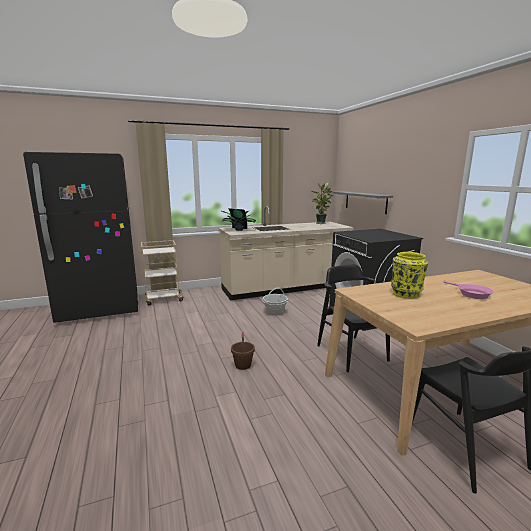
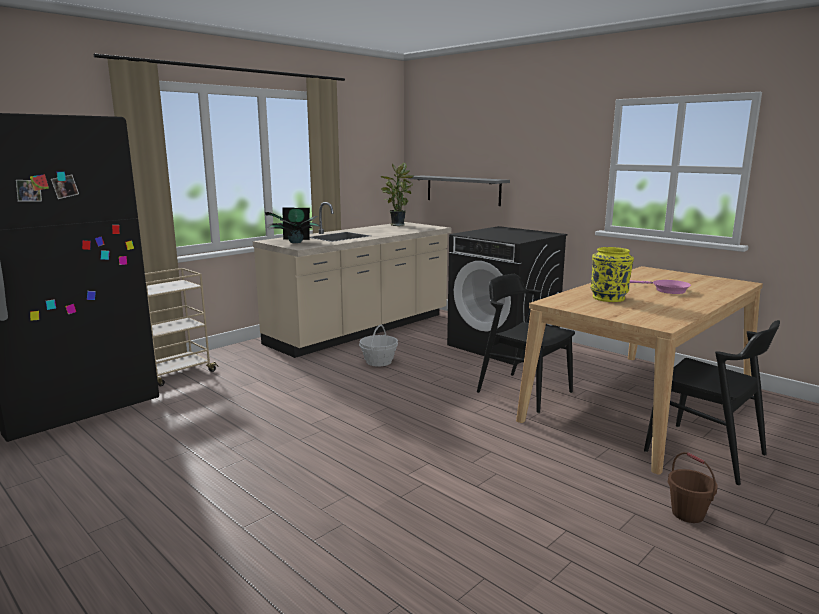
camera: 25 degrees left, 0 degrees up
brown bucket [231,332,255,370] -> brown bucket moved to [668,452,718,523]

